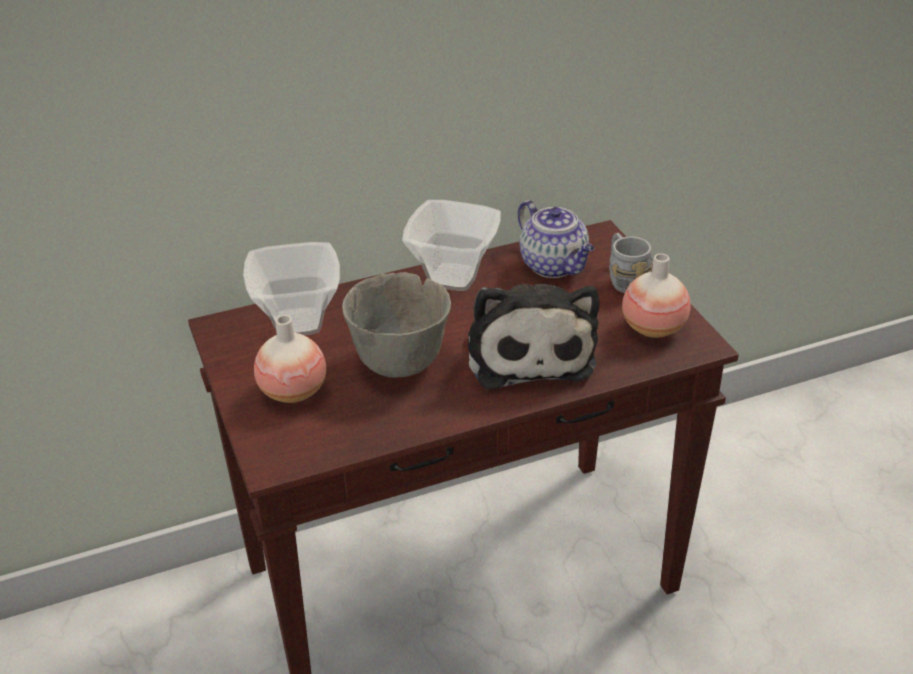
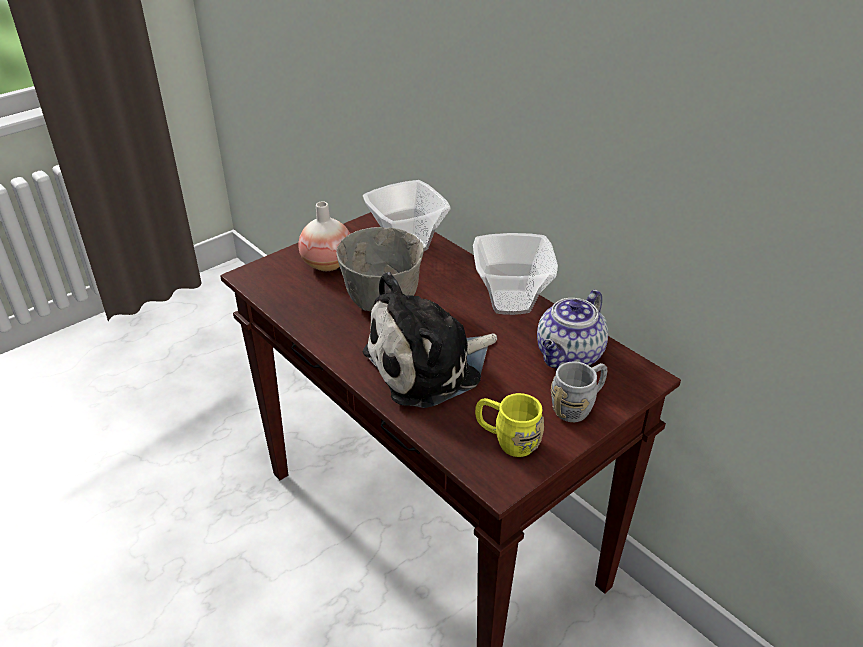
camera: 70 degrees right, 0 degrees up
vase [622,253,691,338] -> yellow mug [475,393,544,457]

